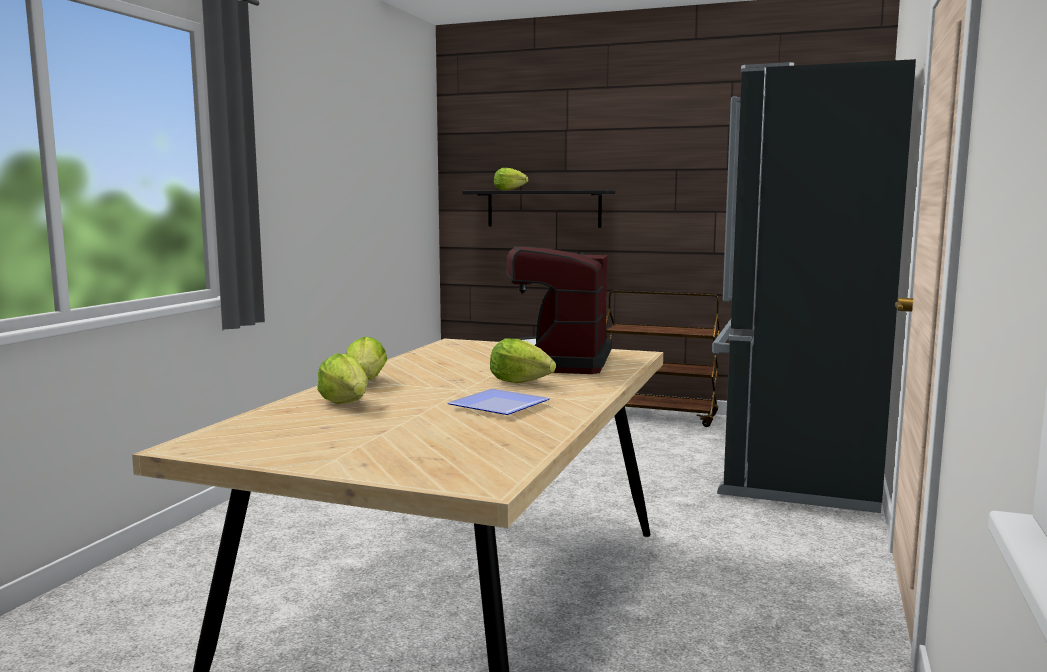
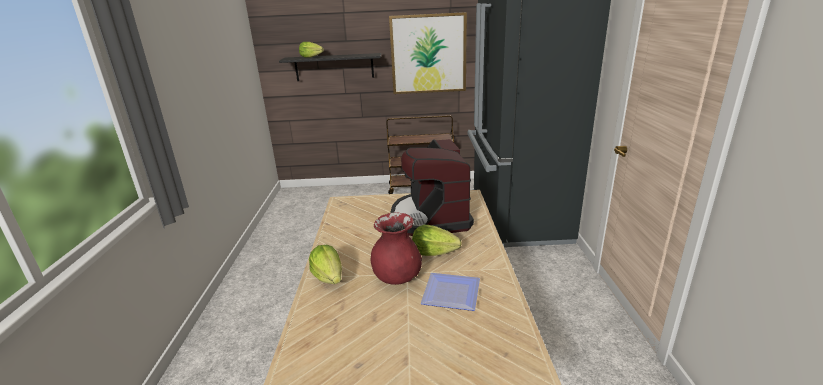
camera: 20 degrees left, 15 degrees up
lettuce [317,353,368,404] -> none
none -> red vase [371,212,422,285]
none -> picture [389,12,467,94]

